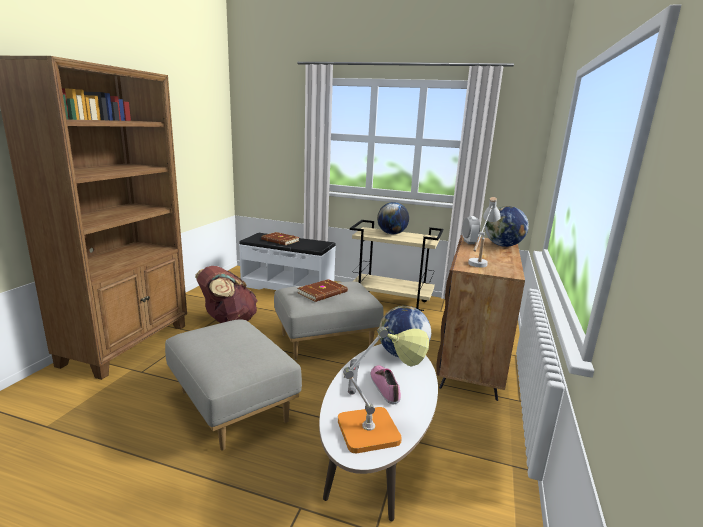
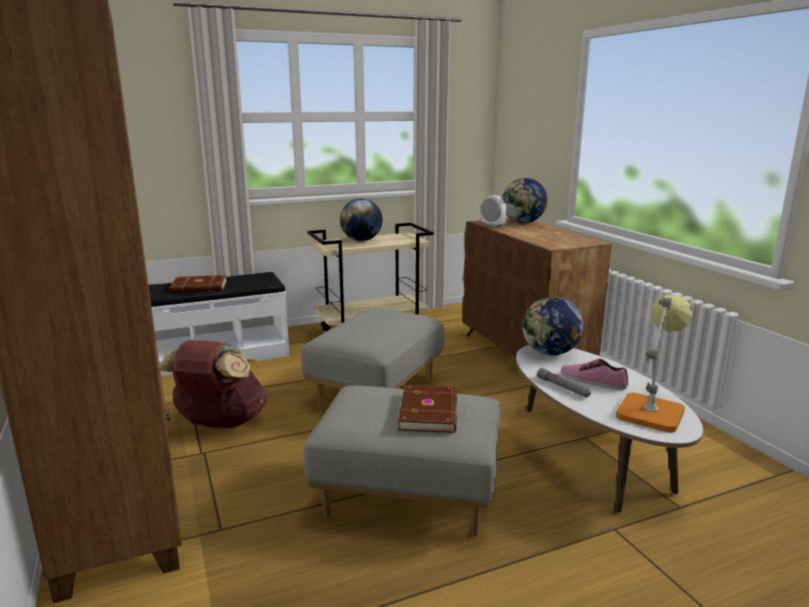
camera: 40 degrees left, 0 degrees up
brown book [297,279,348,302] -> brown book moved to [398,385,457,433]
white table lamp [468,197,501,267] -> none

